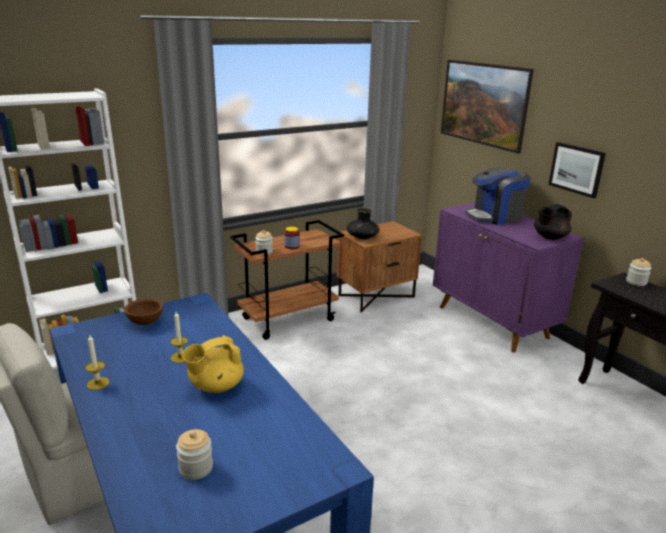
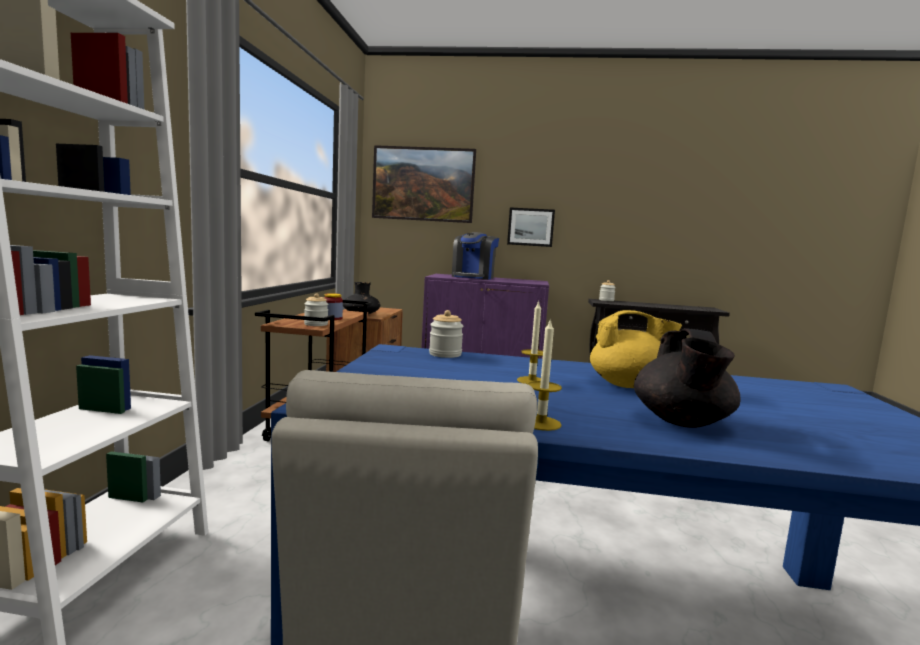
camera: 50 degrees left, 15 degrees down
brown bowl [124,298,163,325] -> none
jar [176,429,213,480] -> jar moved to [429,310,464,358]
yellow teapot [182,335,244,393] -> yellow teapot turned 90 degrees counterclockwise [590,310,682,388]
black teapot [534,204,572,240] -> black teapot moved to [634,328,741,428]

